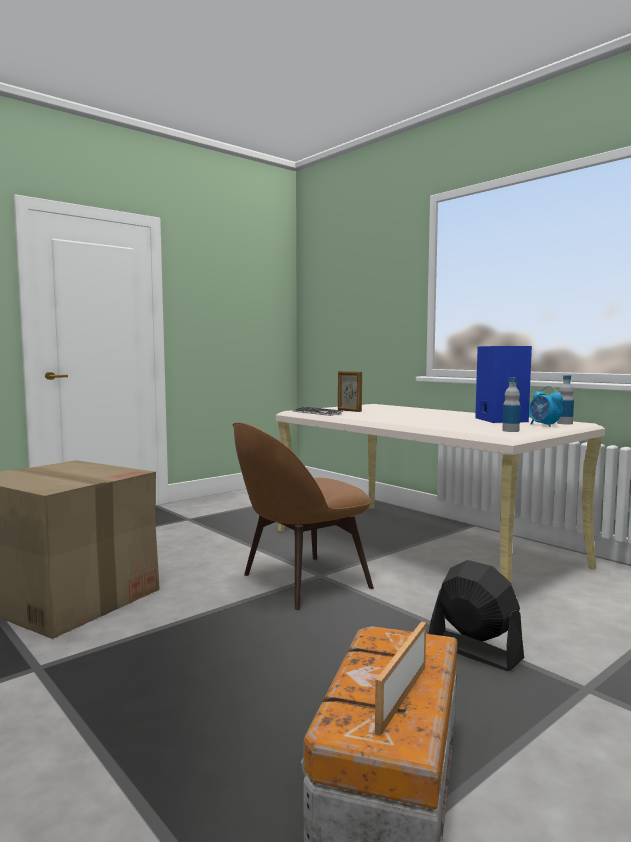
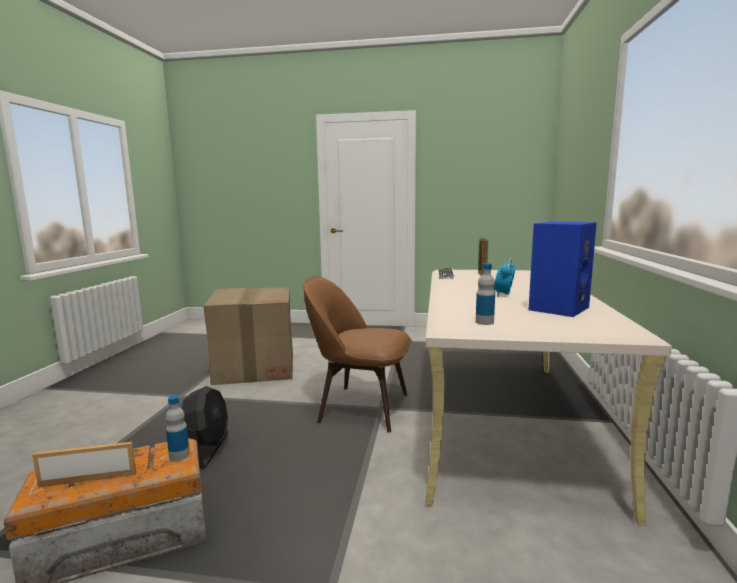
camera: 50 degrees right, 5 degrees up
black fan [428,560,524,671] -> black fan moved to [182,386,228,469]
alarm clock [529,386,563,427] -> alarm clock moved to [494,258,515,297]
bottle [557,375,574,424] -> bottle moved to [166,395,190,461]

